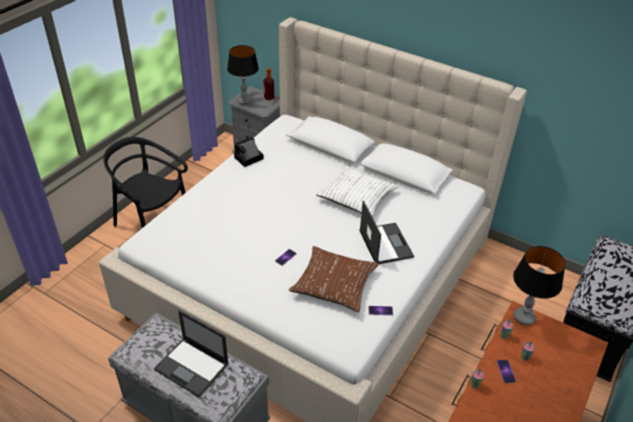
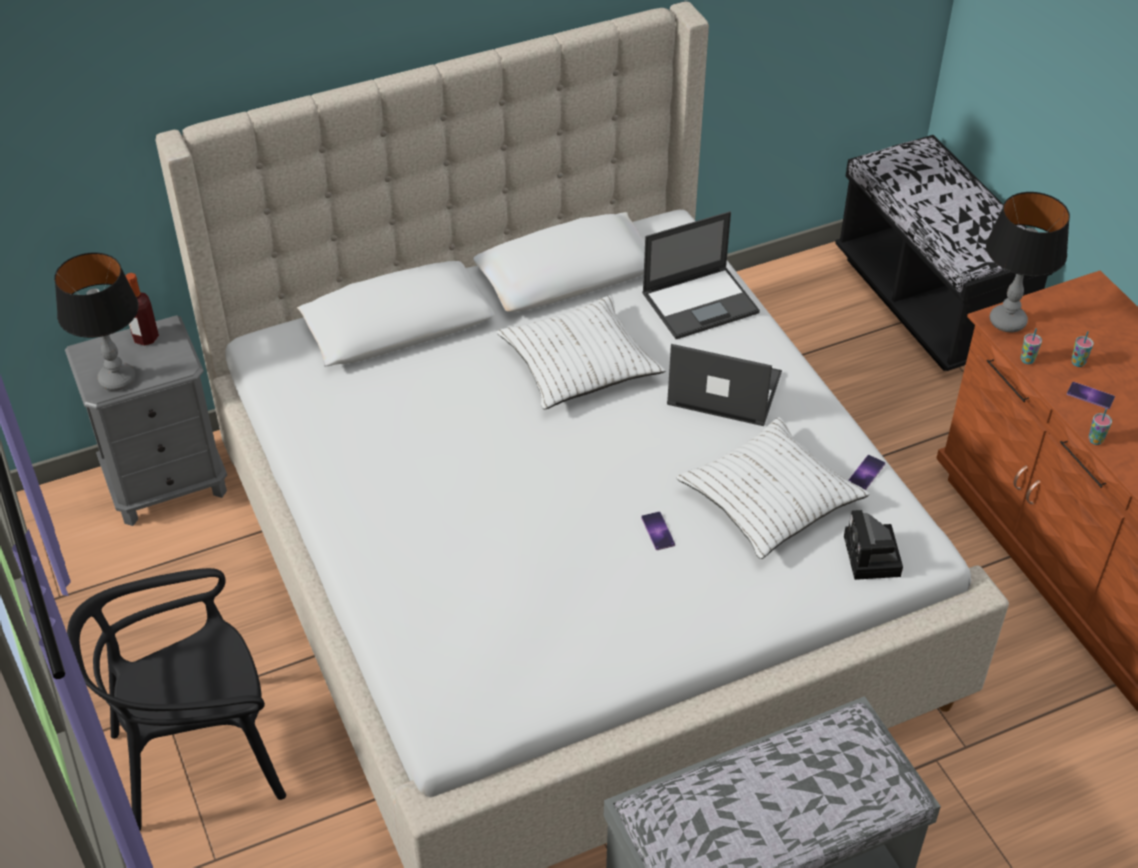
camera: 55 degrees left, 5 degrees up
laptop [154,310,229,397] -> laptop moved to [642,211,760,339]
camera [234,137,264,167] -> camera moved to [844,510,903,580]
brown pillow [289,246,379,312] -> white pillow [676,417,870,559]

